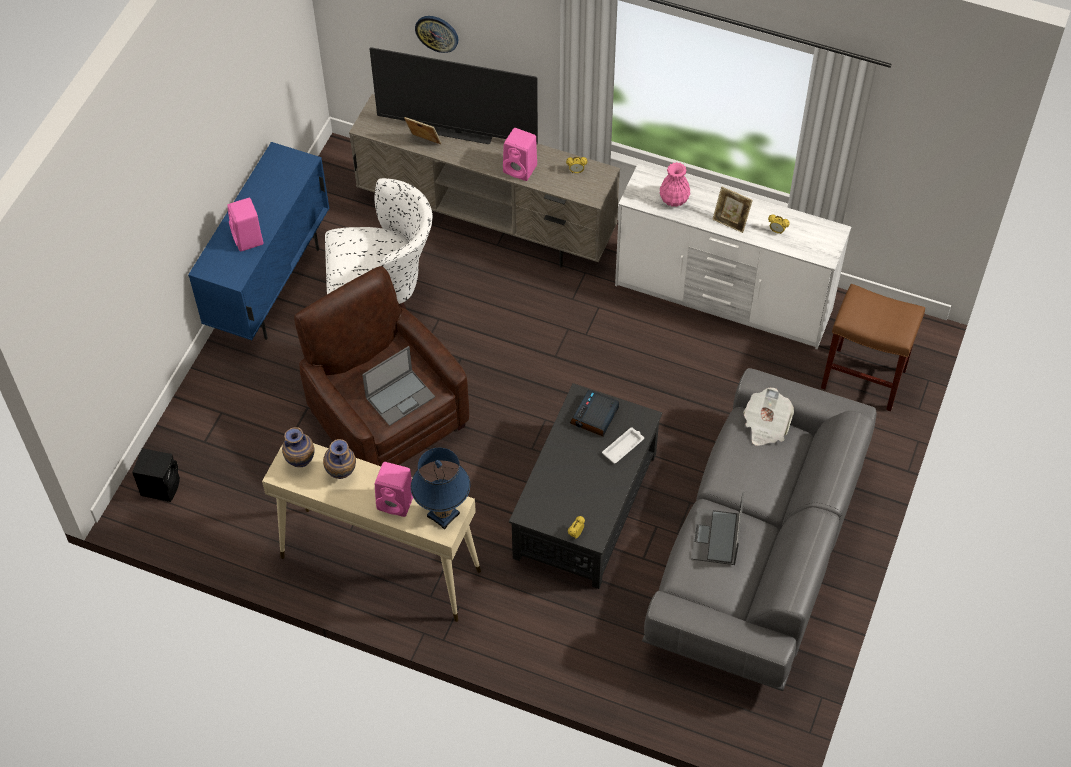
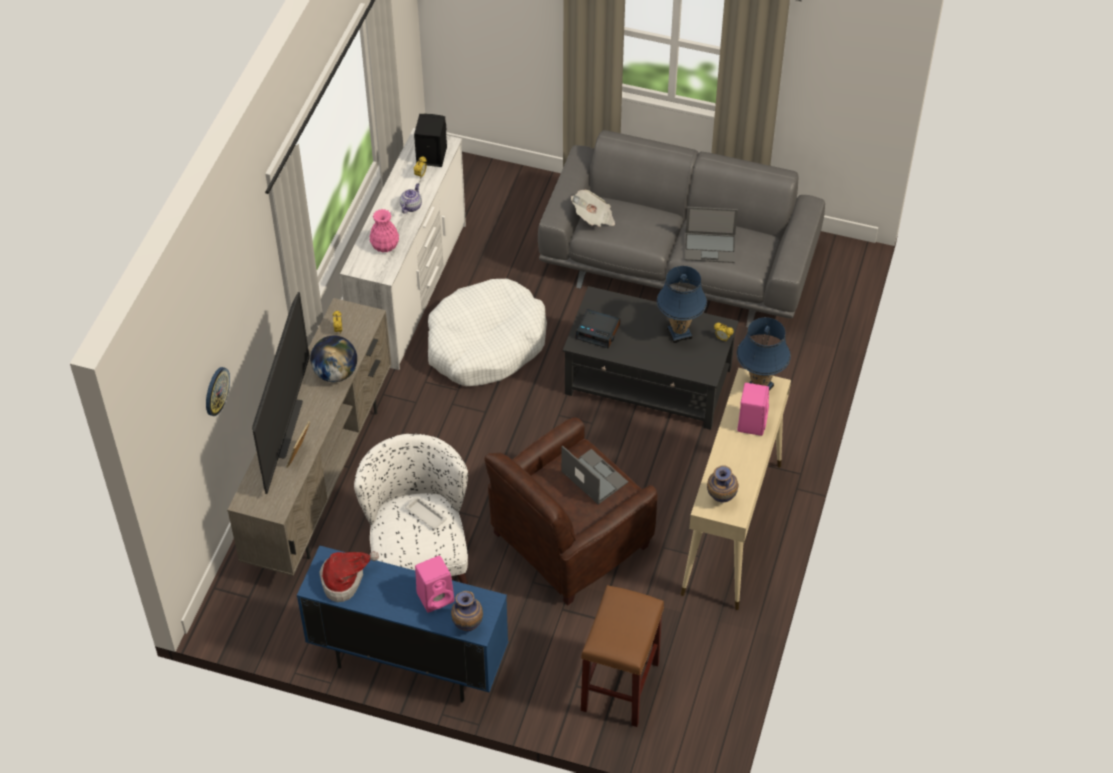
camera: 95 degrees left, 5 degrees down
black speaker [132,448,180,502] -> black speaker moved to [414,114,447,167]
vase [323,439,356,479] -> vase moved to [451,591,483,631]
pink speaker [503,128,537,181] -> globe [310,336,357,382]
white tray [602,427,644,464] -> white tray moved to [405,496,447,529]
picture frame [712,187,753,233] -> teapot [400,183,422,214]
brown stool [821,284,925,412] -> brown stool moved to [581,585,664,727]
none -> hat [320,551,379,602]
none -> white dog bed [428,279,547,386]
none -> blue table lamp [657,266,707,343]

